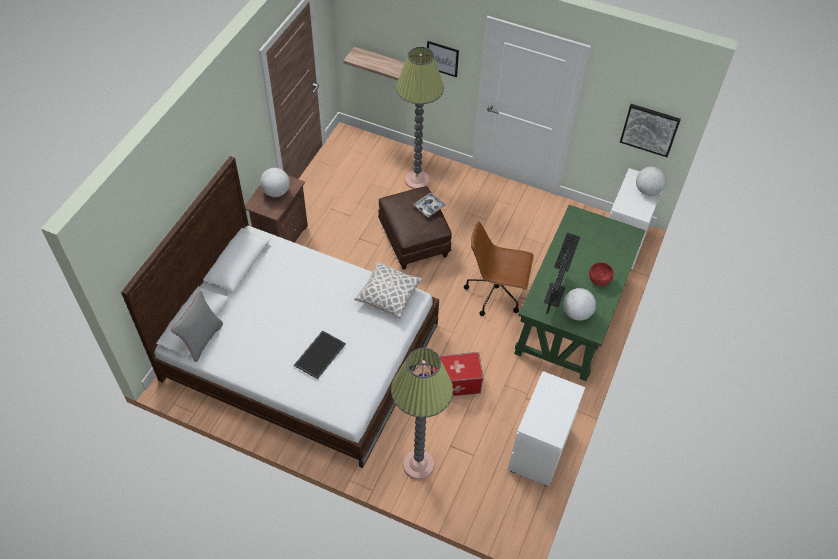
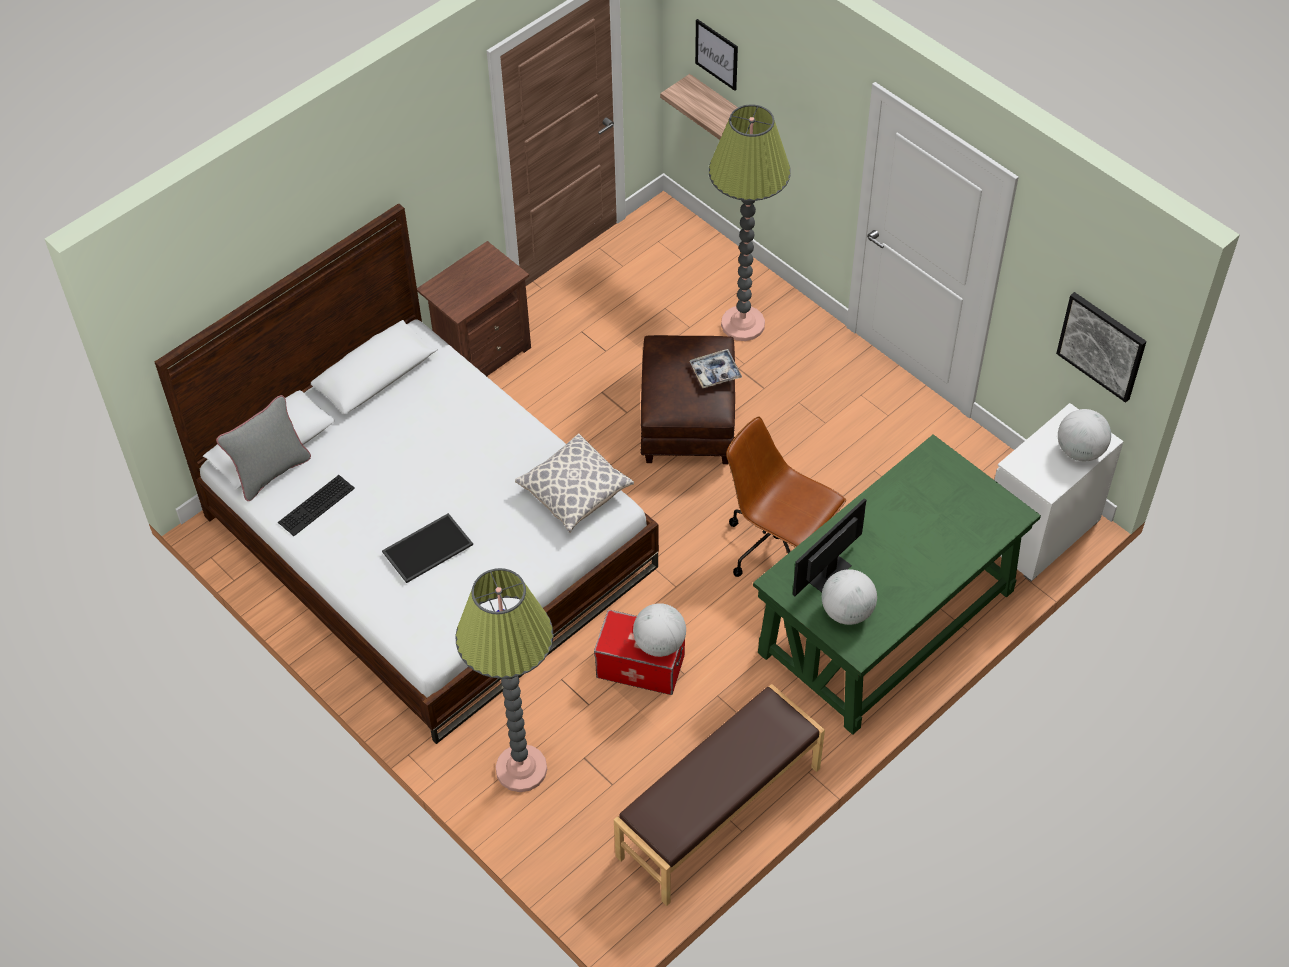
camera: 25 degrees right, 0 degrees up
globe [260,168,290,197] -> globe moved to [633,603,686,657]
picture [427,41,459,77] -> picture moved to [695,19,738,91]
white dresser [508,371,585,487] -> brown bench [614,684,825,906]
keyboard [554,233,580,272] -> keyboard moved to [278,475,355,536]
red bowl [589,262,614,286] -> none

